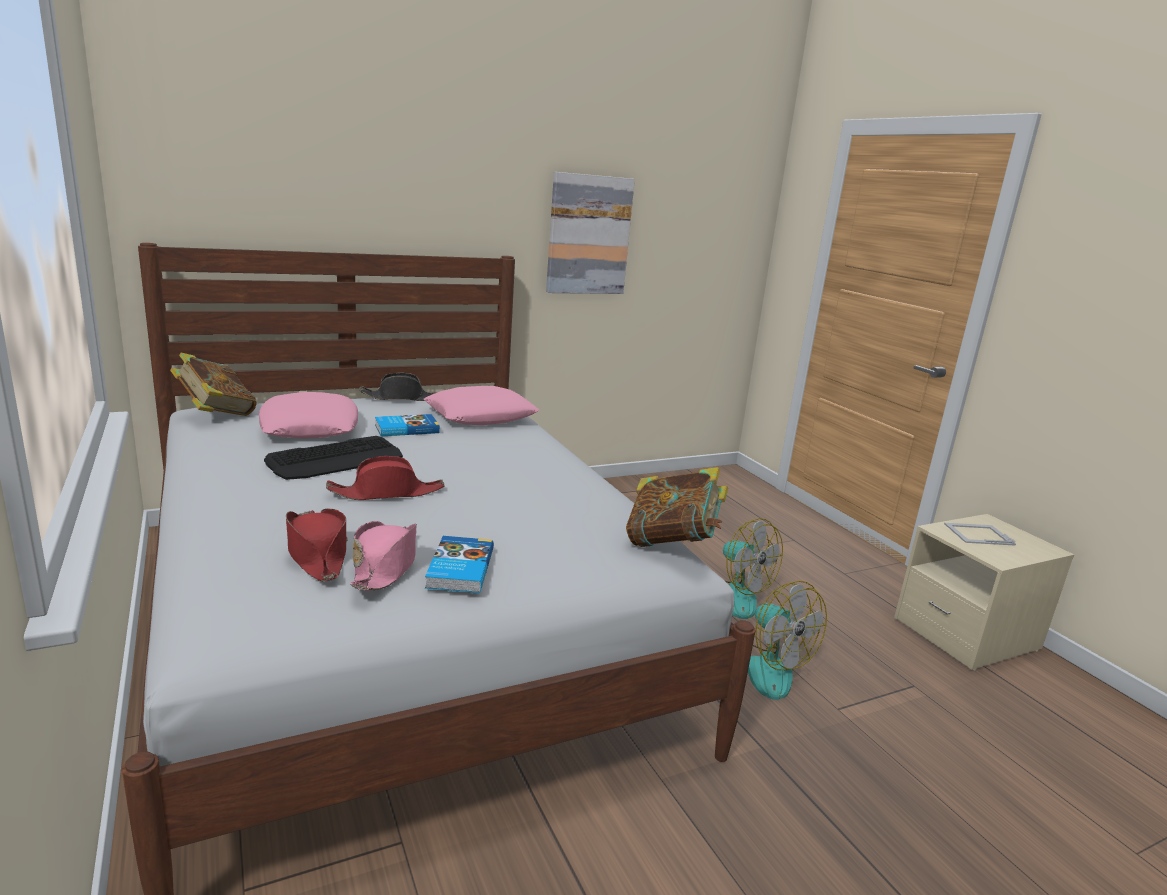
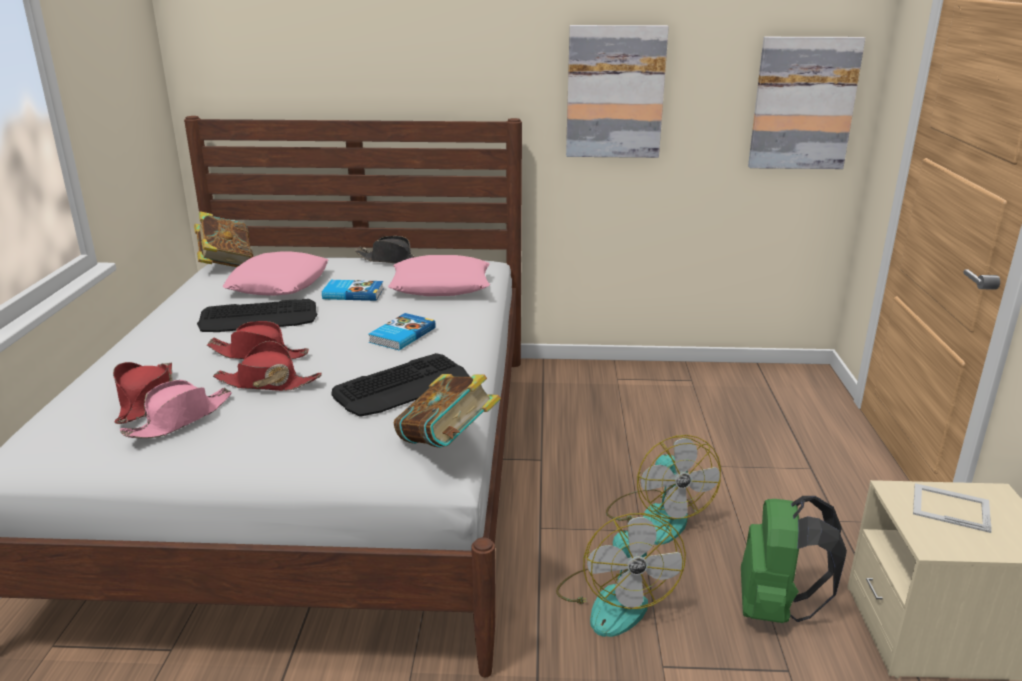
camera: 30 degrees right, 5 degrees up
book [425,536,494,593] -> book moved to [368,313,436,350]
none -> red hat [213,341,322,391]
none -> keyboard [332,353,469,417]
none -> green backpack [741,496,847,623]
none -> picture [748,37,865,169]

